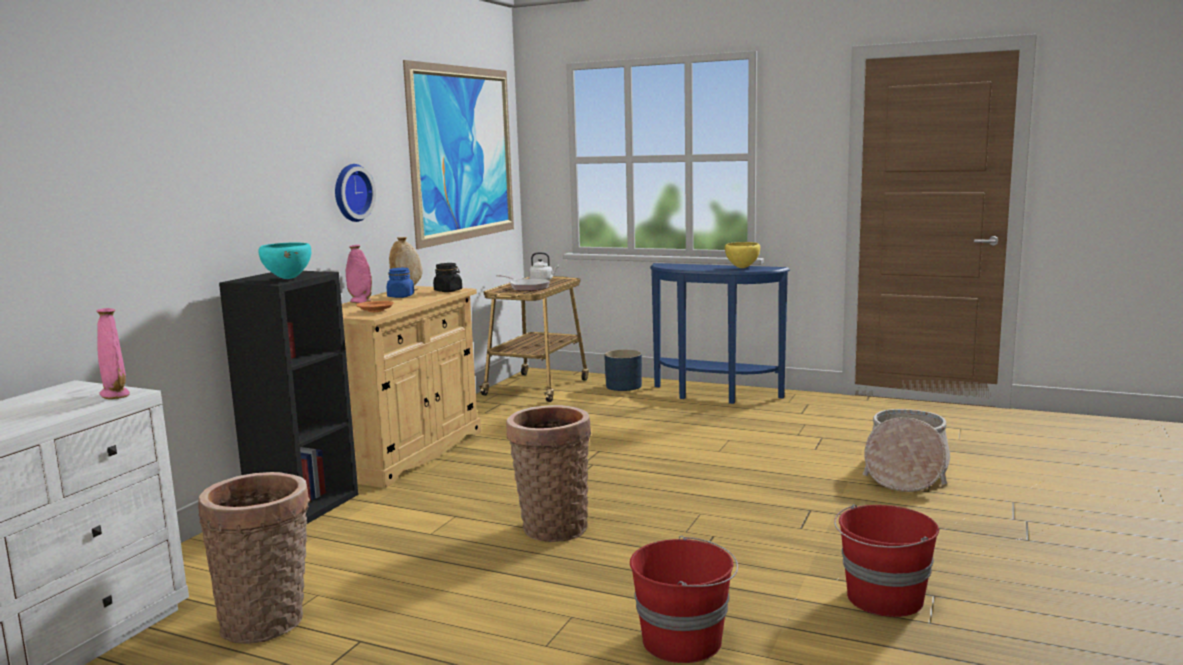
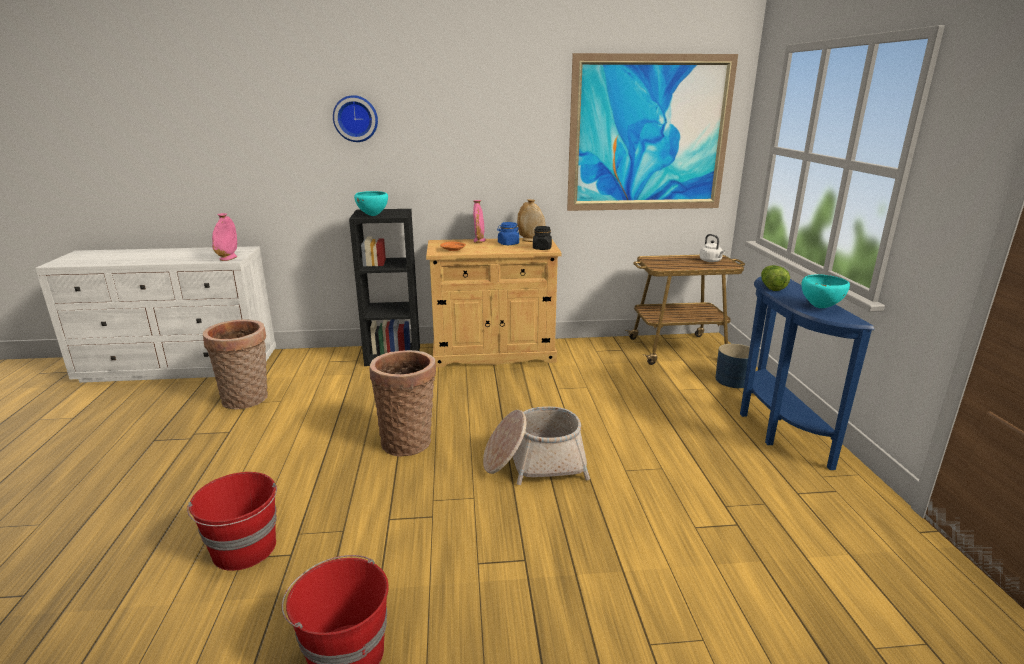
camera: 60 degrees right, 10 degrees up
wall clock [335,164,376,222] -> wall clock moved to [333,95,378,142]
frying pan [496,275,550,291] -> none
yellow bowl [725,242,760,268] -> turquoise bowl [802,274,850,308]
basket [863,409,950,492] -> basket moved to [483,406,590,485]
none -> lettuce [761,265,790,291]

